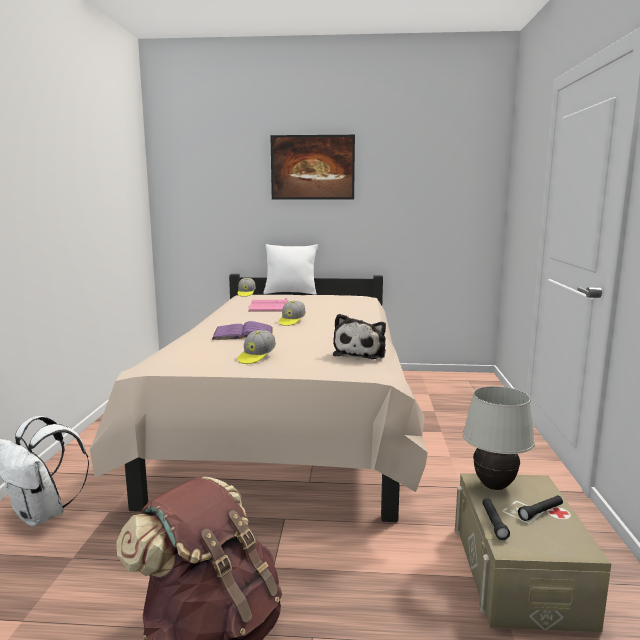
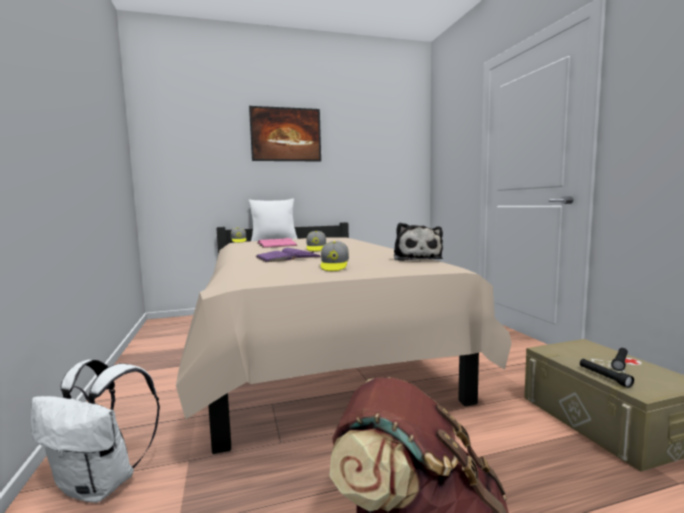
camera: 20 degrees left, 5 degrees down
white table lamp [463,386,535,490] -> none

